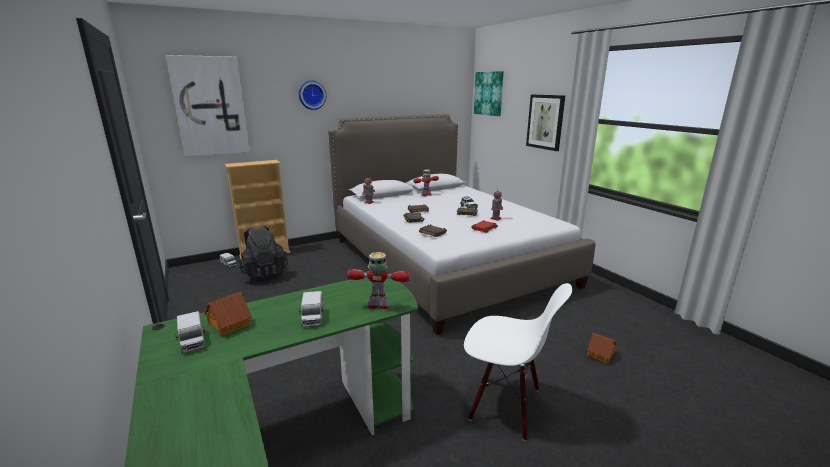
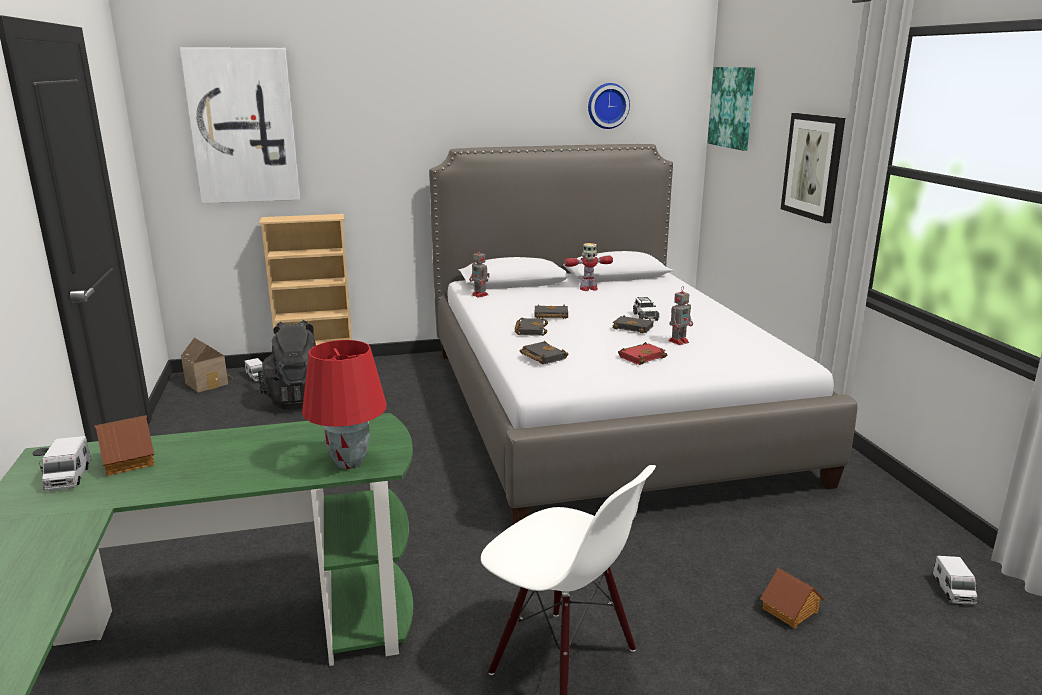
camera: 15 degrees right, 0 degrees up
wall clock [299,80,326,110] -> wall clock moved to [588,83,630,129]
toy truck [299,291,323,327] -> toy truck moved to [933,556,978,605]
toy robot [347,252,410,309] -> red table lamp [302,340,387,469]
none -> toy house [181,337,233,393]

